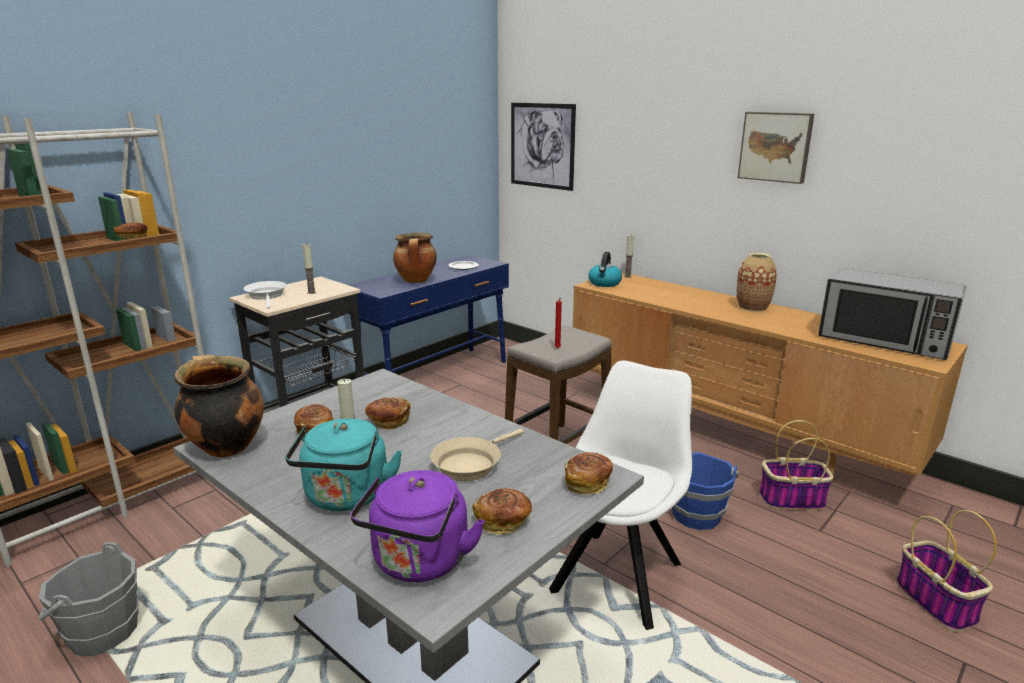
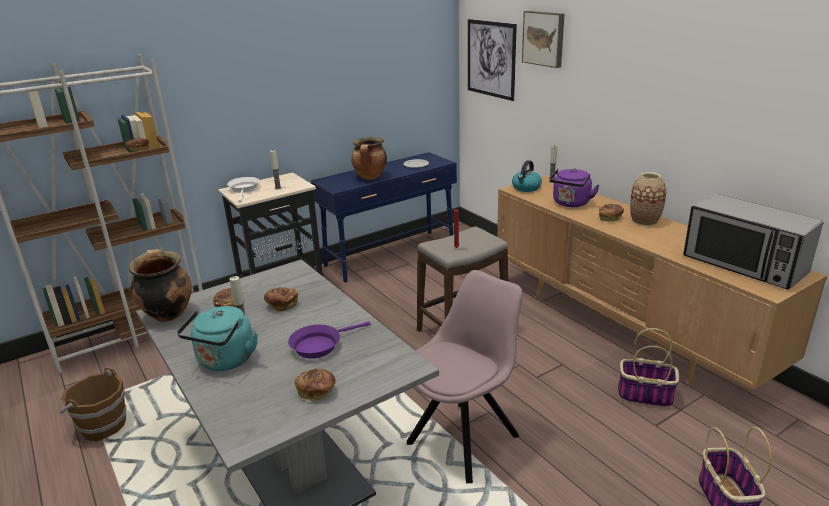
camera: 15 degrees right, 5 degrees up
grey bucket [38,542,138,656] -> brown bucket [59,367,126,441]
purple kettle [350,470,484,582] -> purple kettle moved to [549,168,599,207]
beige frying pan [430,429,524,481] -> purple frying pan [288,321,371,359]
white chair [549,360,692,630] -> pink chair [407,270,523,483]
bread [565,452,613,494] -> bread moved to [599,204,624,222]
blue bucket [672,452,739,530] -> none
picture [738,112,814,184] -> picture moved to [522,11,565,68]

